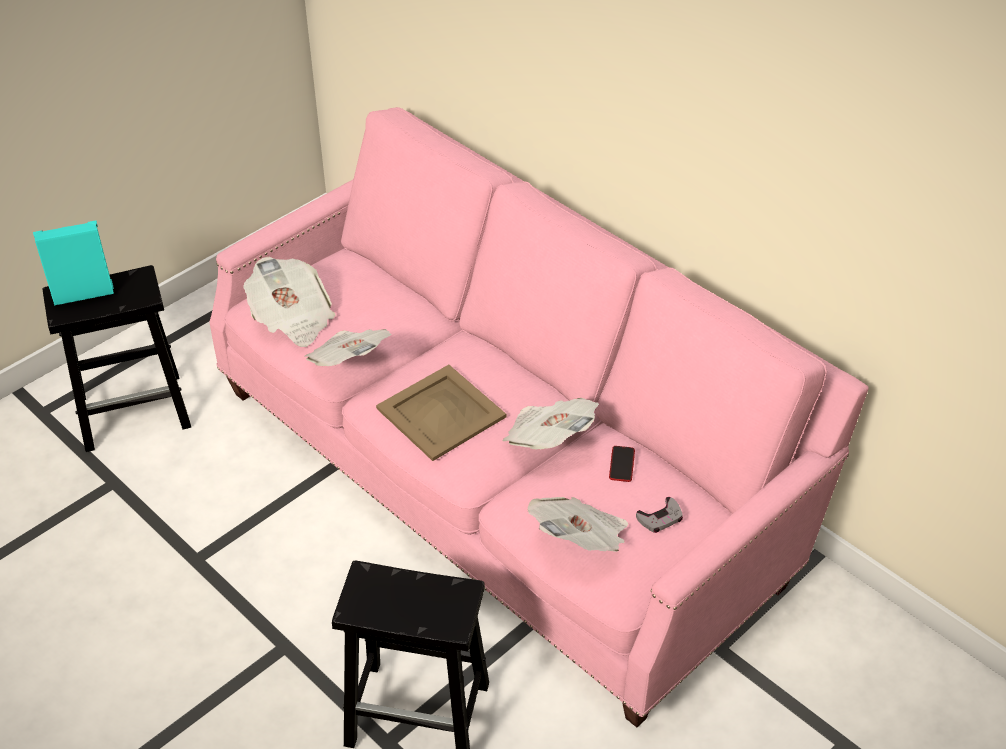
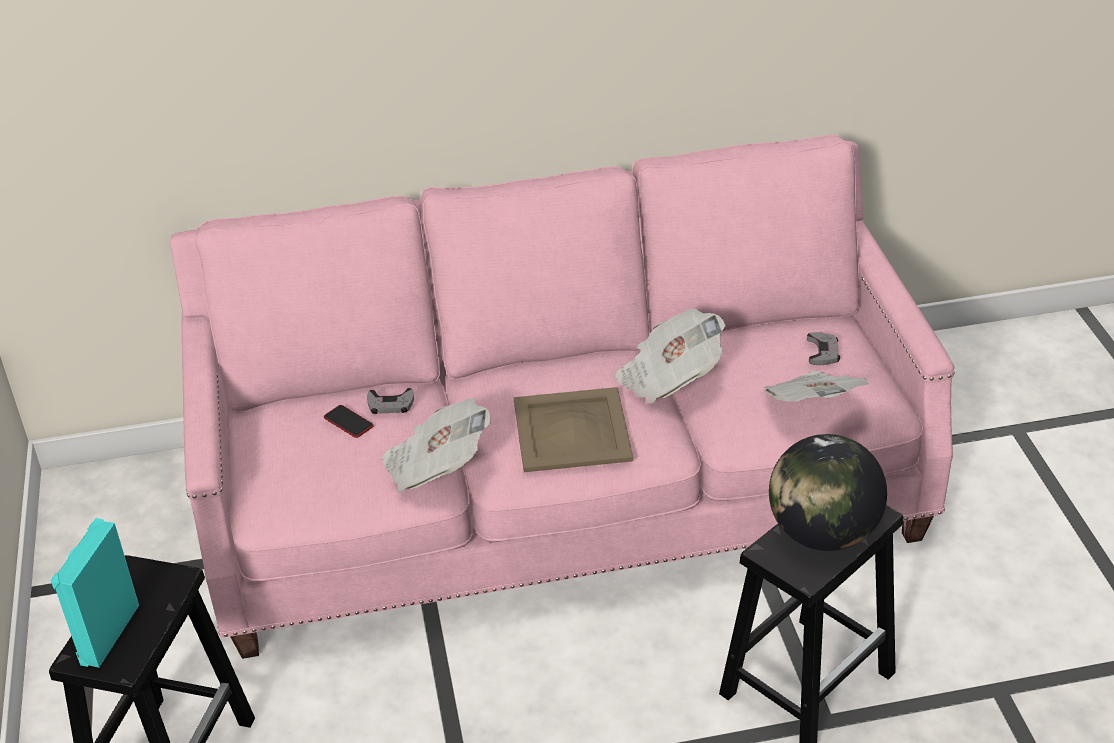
camera: 55 degrees left, 5 degrees down
newspaper [243,256,335,347] -> none
phone [609,446,635,482] -> phone moved to [324,405,373,438]
none -> grey game controller [367,388,414,414]
none -> globe [769,434,887,551]

